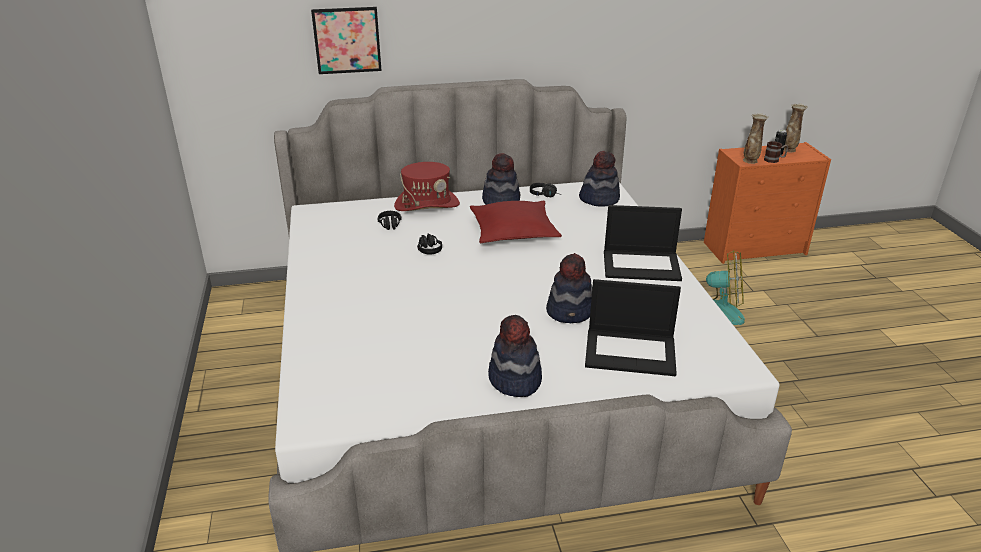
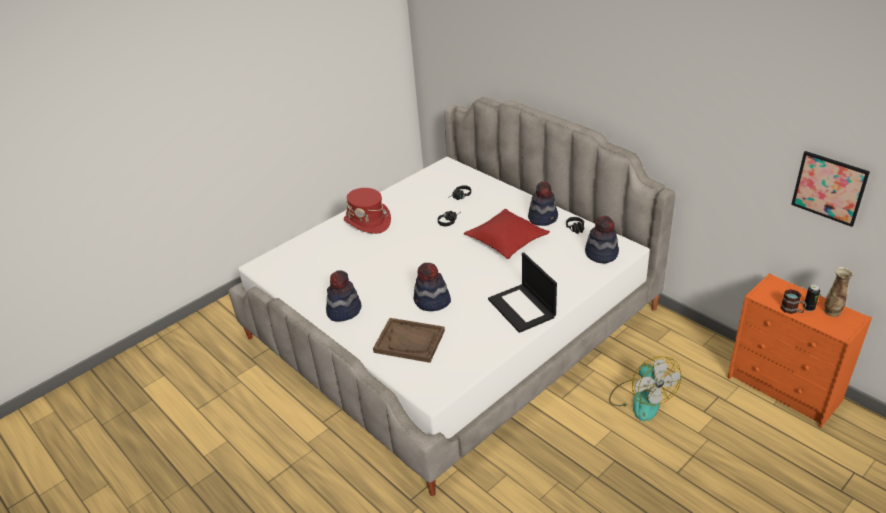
camera: 60 degrees right, 5 degrees up
picture [311,7,382,74] -> picture moved to [791,151,870,227]
red hat [394,162,460,211] -> red hat moved to [344,188,391,234]
laptop [585,279,681,376] -> brown tray [373,318,445,363]
vase [743,113,769,164] -> none

